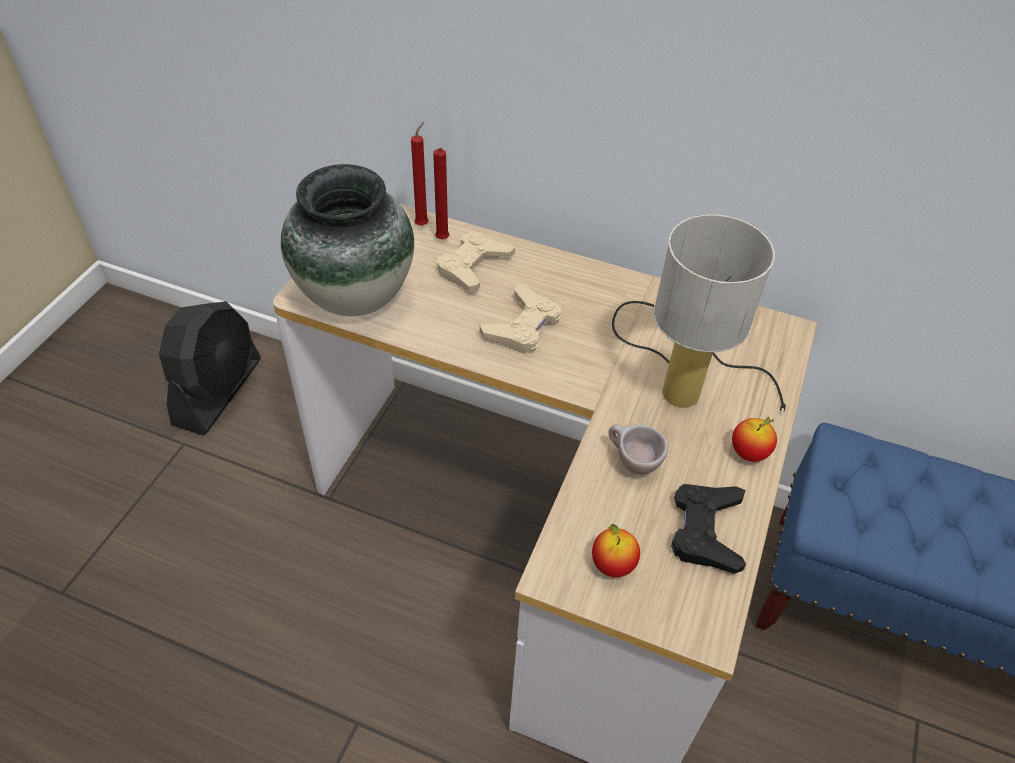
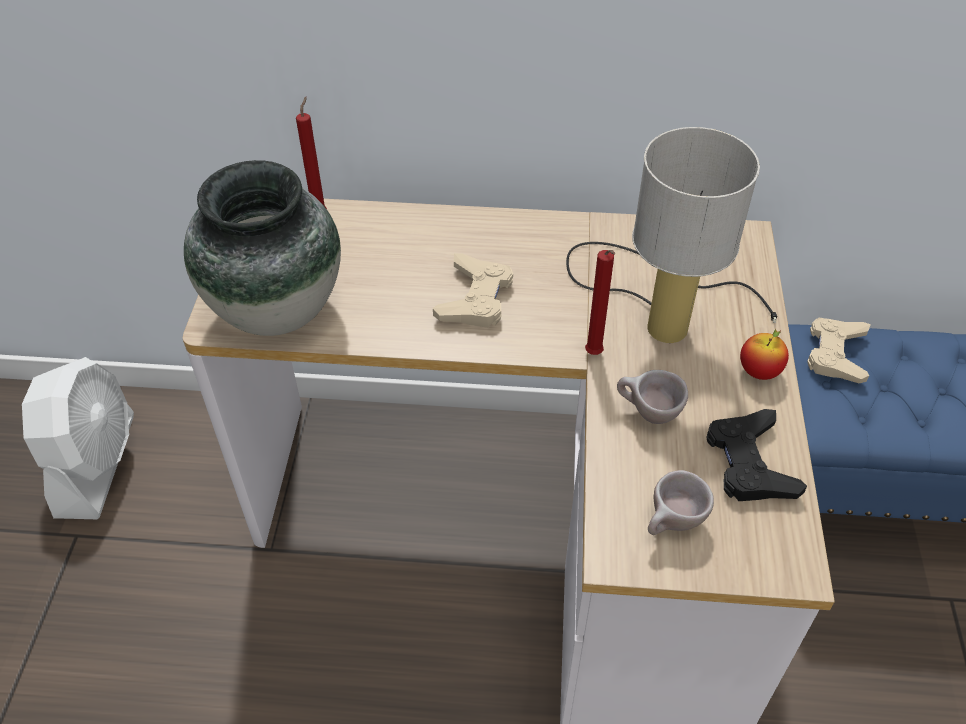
camera: 15 degrees left, 0 degrees up
black fan [159,301,261,435] -> white fan [22,357,134,519]
red candle [433,148,449,240] -> red candle moved to [585,250,615,355]
beige game controller [437,231,515,292] -> beige game controller moved to [808,317,871,383]
apple [592,524,640,577] -> beige cup [648,470,714,535]

